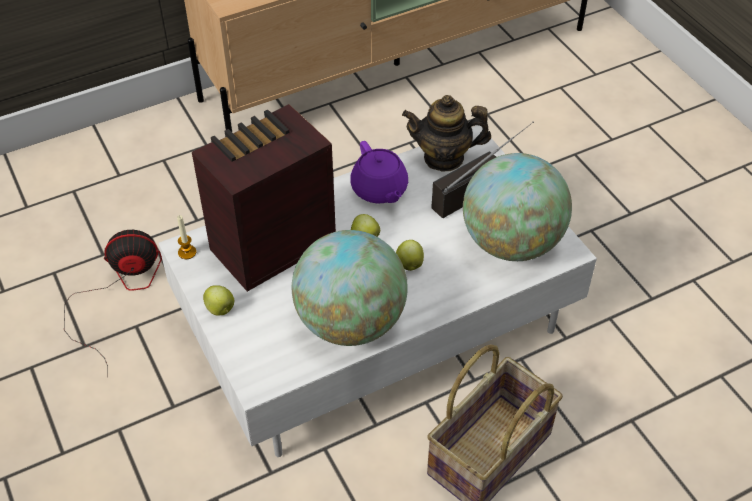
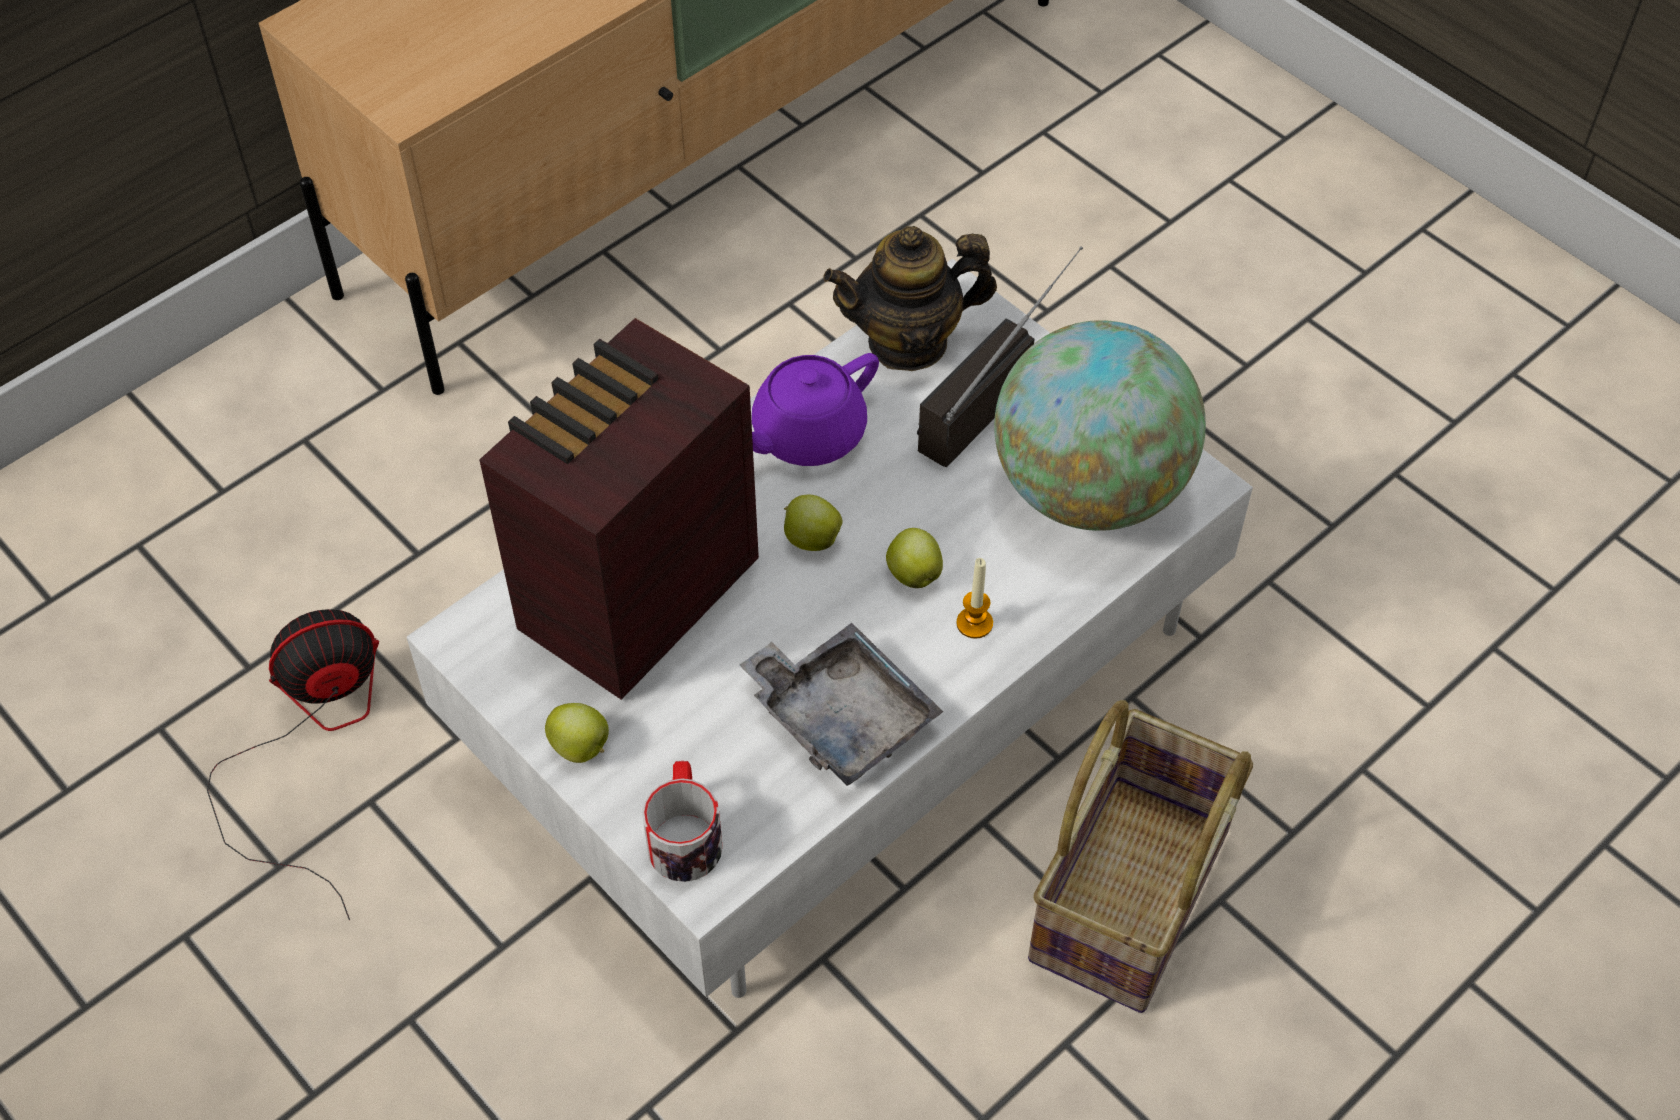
camera: 15 degrees left, 5 degrees up
candle [177,215,196,259] -> candle moved to [956,558,993,639]
globe [292,230,408,346] -> grey tray [739,623,943,786]
purple teapot [350,141,408,203] -> purple teapot turned 90 degrees clockwise [752,353,879,466]
none -> mug [642,761,723,882]

